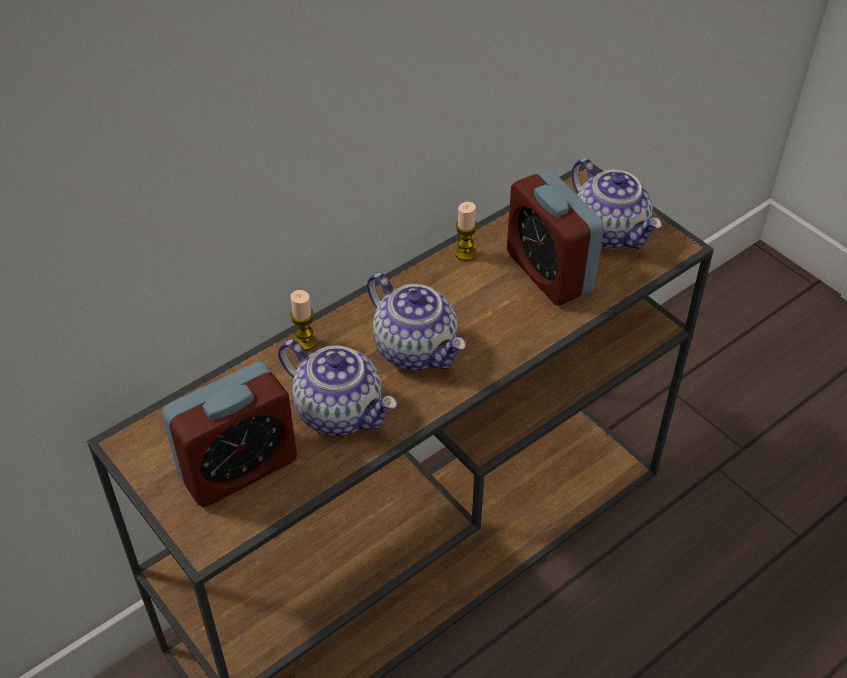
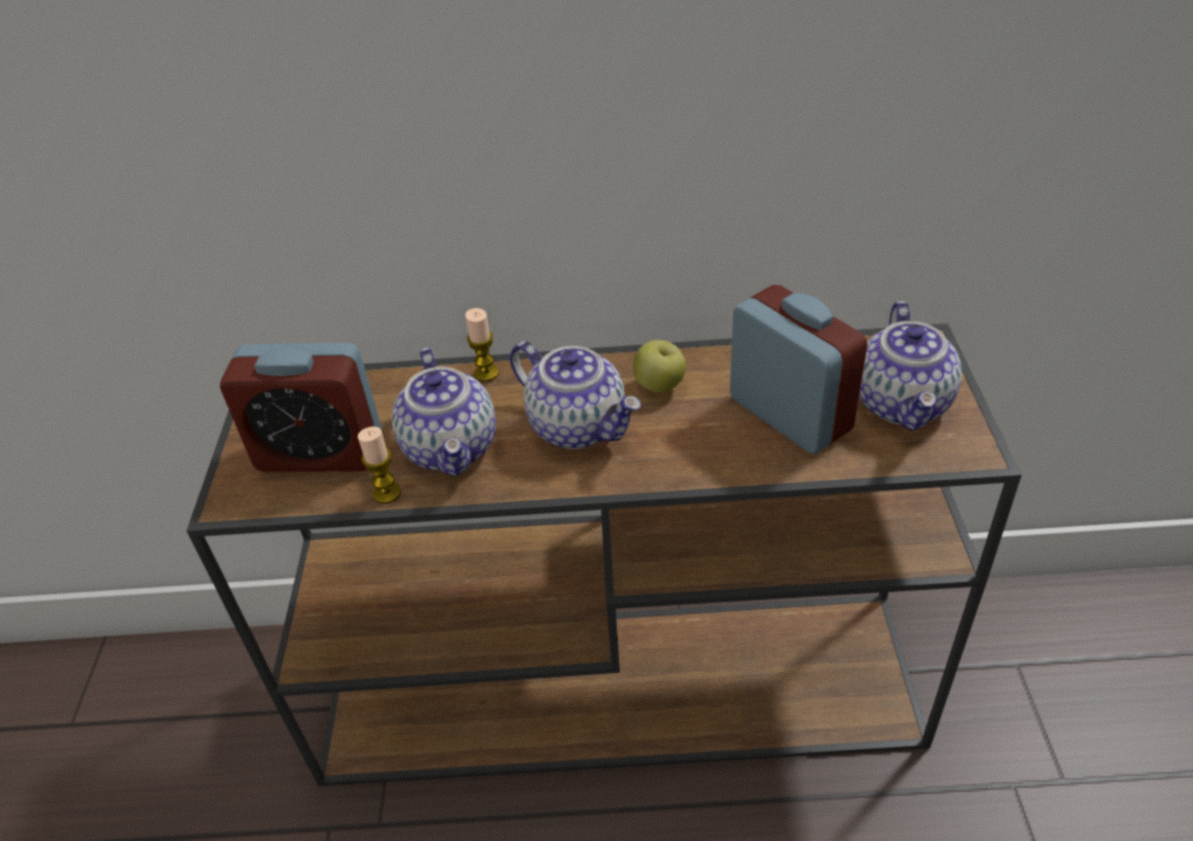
camera: 40 degrees right, 5 degrees down
teapot [367,273,466,370] -> teapot turned 45 degrees counterclockwise [510,341,641,449]
candle [455,202,477,261] -> candle moved to [358,426,401,504]
alarm clock [507,170,604,306] -> alarm clock turned 135 degrees clockwise [730,285,867,454]
none -> apple [633,340,686,393]

